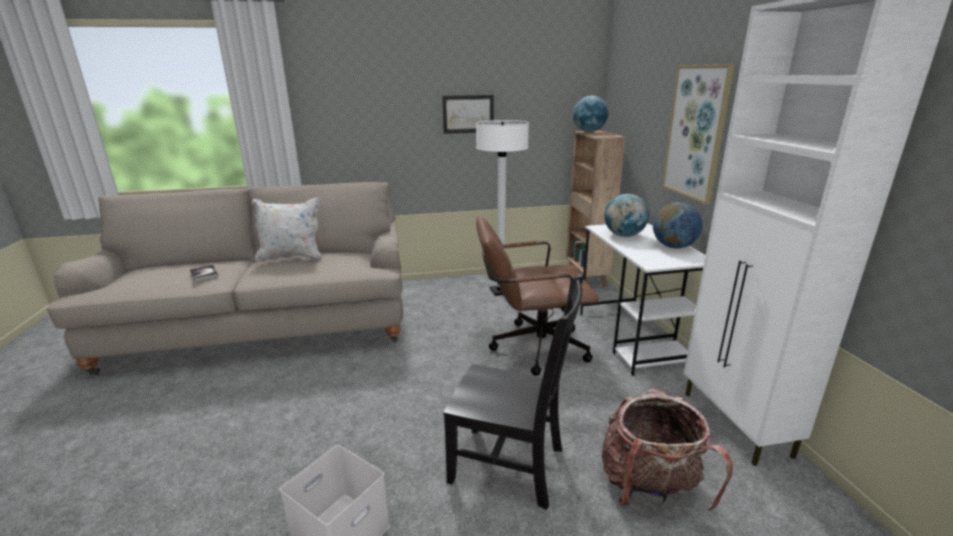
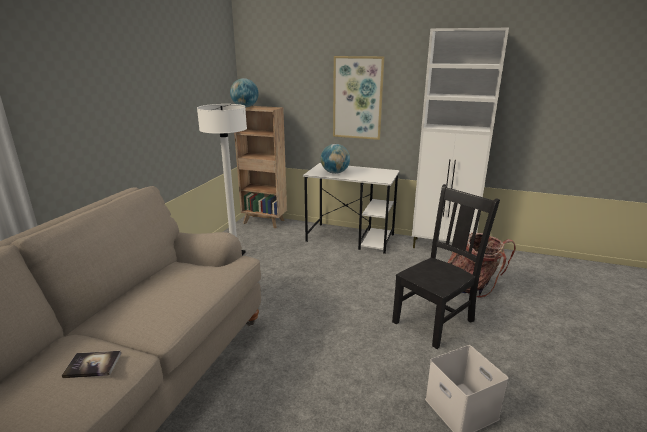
camera: 60 degrees left, 0 degrees up
white pillow [252,197,322,262] -> none
picture [442,95,494,134] -> none
brown office chair [476,216,599,376] -> none
globe [653,202,703,248] -> none

